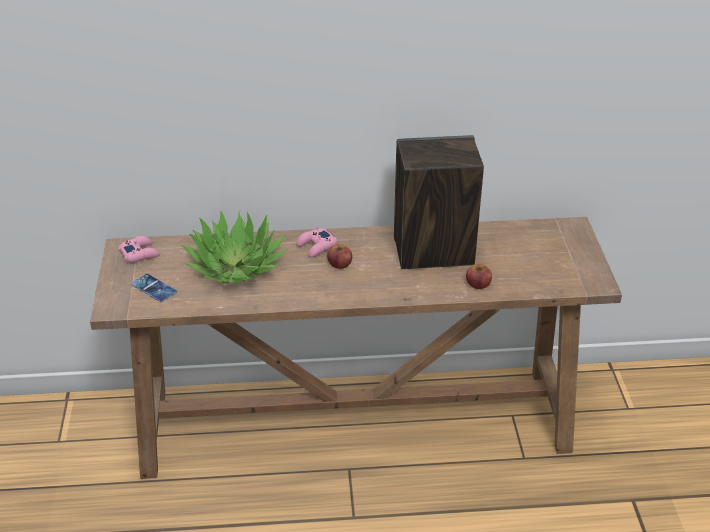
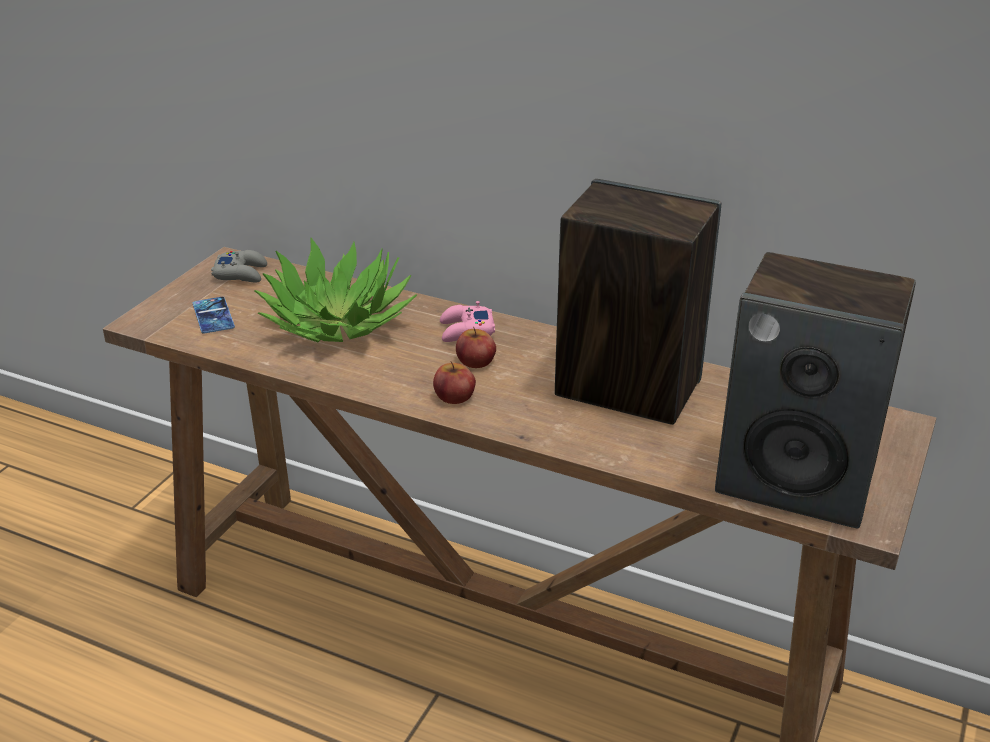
camera: 30 degrees right, 5 degrees down
pink game controller [119,236,160,263] -> grey game controller [211,250,267,283]
apple [466,264,492,289] -> apple moved to [433,361,476,404]
none -> speaker [715,252,916,529]

